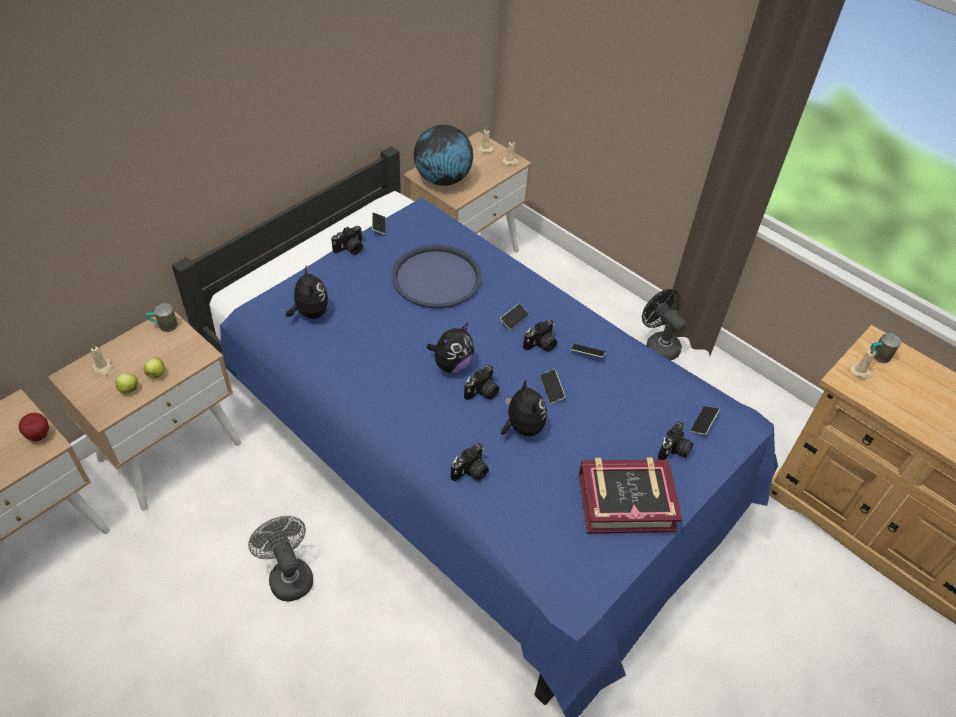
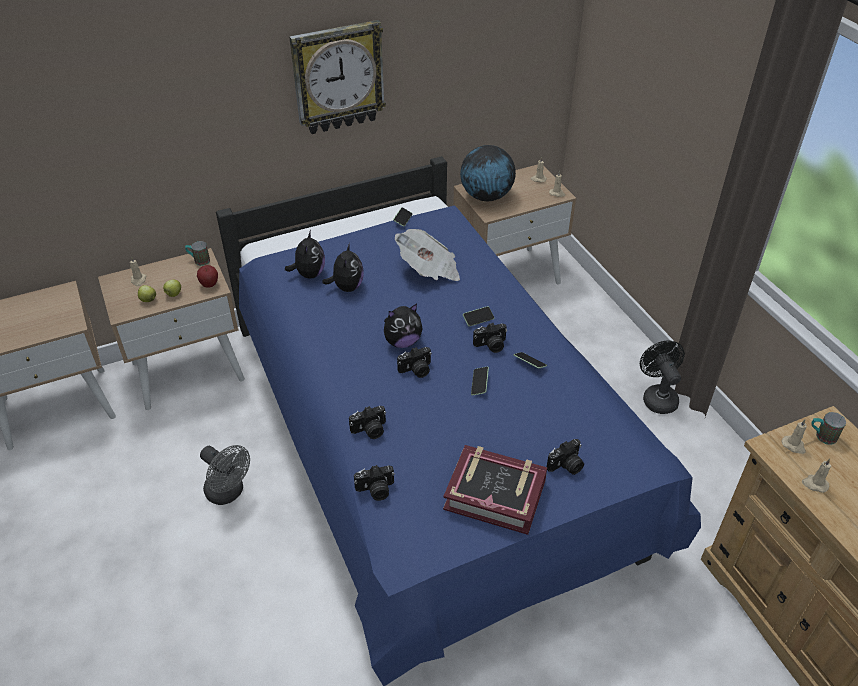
camera: 25 degrees right, 5 degrees down
apple [19,413,49,441] -> apple moved to [197,265,218,288]
grey fan [248,516,313,601] -> grey fan turned 135 degrees clockwise [200,445,250,505]
camera [331,226,363,255] -> camera moved to [354,465,395,501]
blue tray [392,244,482,308] -> newspaper [395,229,460,281]
plush toy [501,380,547,436] -> plush toy moved to [323,243,364,292]
phone [690,406,720,435] -> none
none -> wall clock [289,20,386,134]
none -> beige candle [802,459,831,493]

